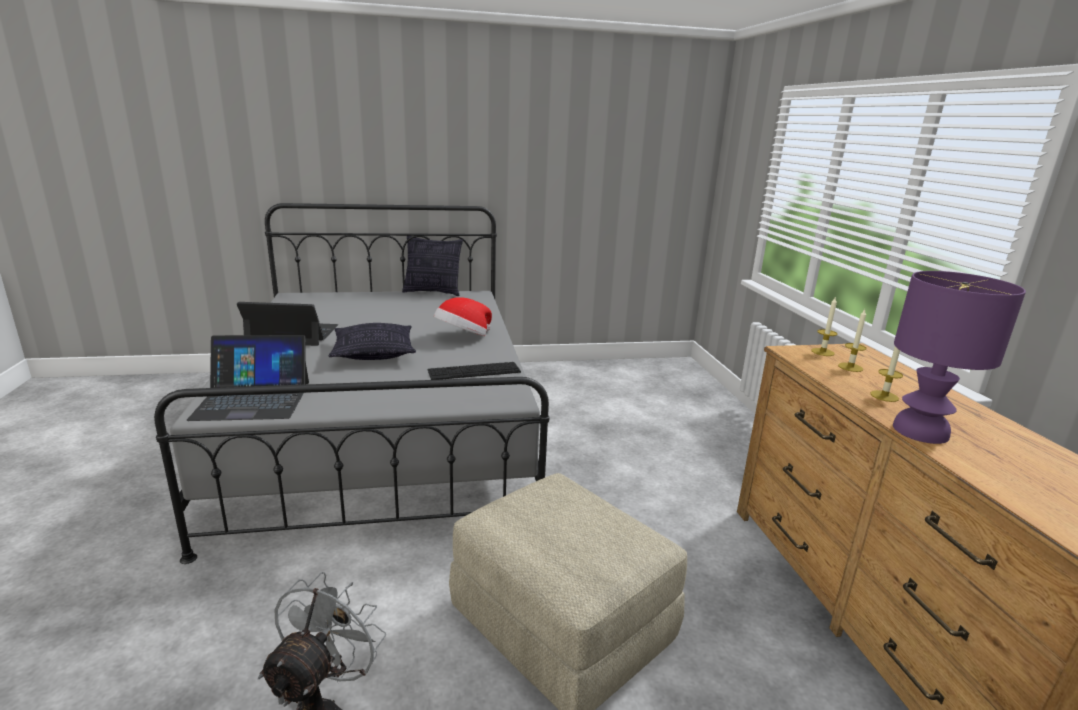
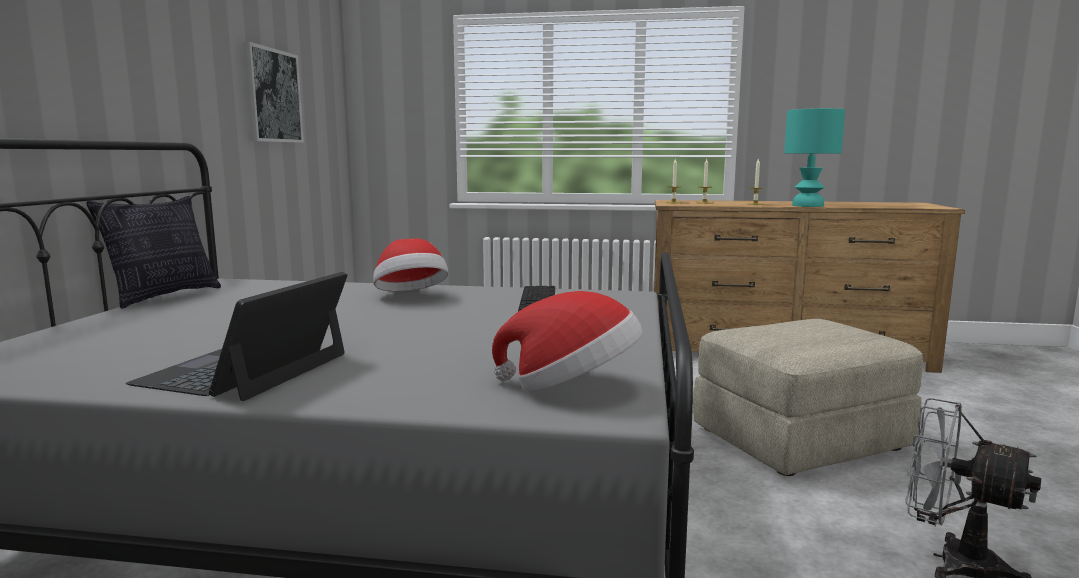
camera: 70 degrees left, 10 degrees down
laptop [187,335,309,421] -> hat [492,291,643,391]
pillow [328,323,416,360] -> none
purple table lamp [893,271,1026,444] -> turquoise table lamp [784,108,845,207]
none -> picture [243,42,304,143]

